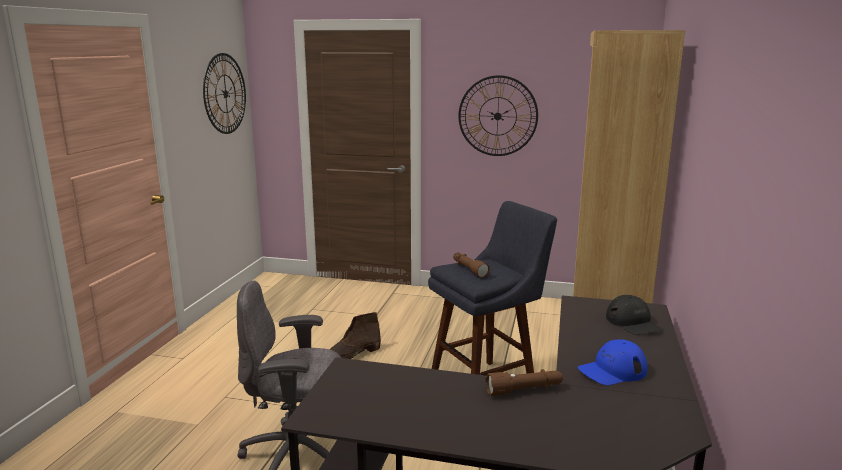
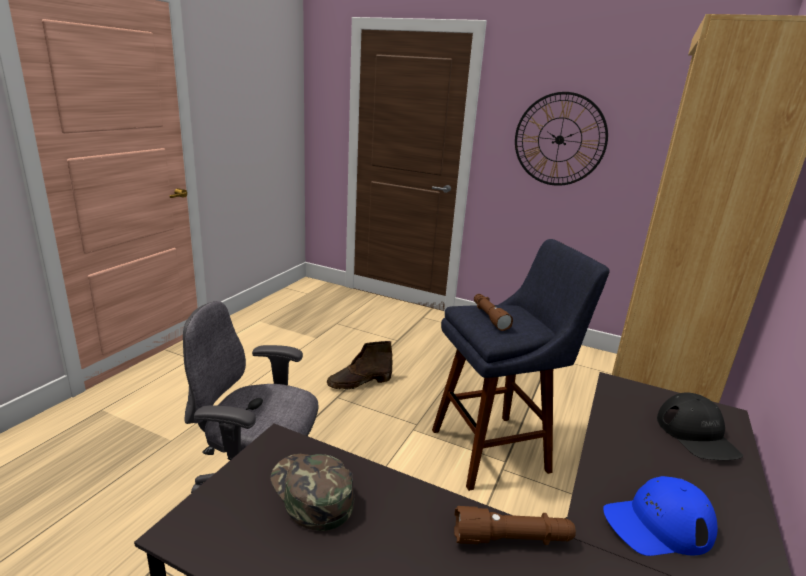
camera: 10 degrees right, 5 degrees up
wall clock [203,53,246,134] -> none
none -> green cap [271,454,354,531]

